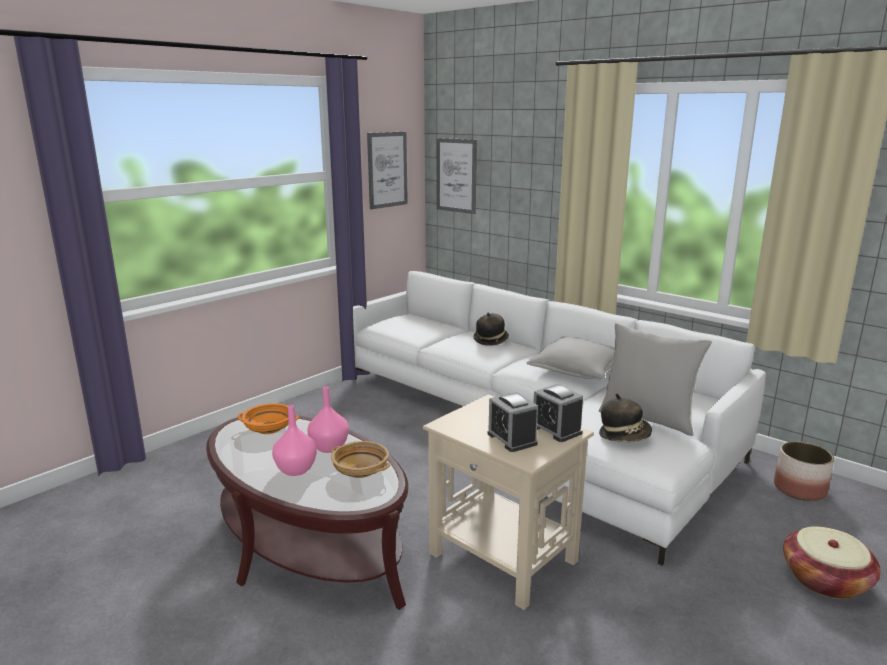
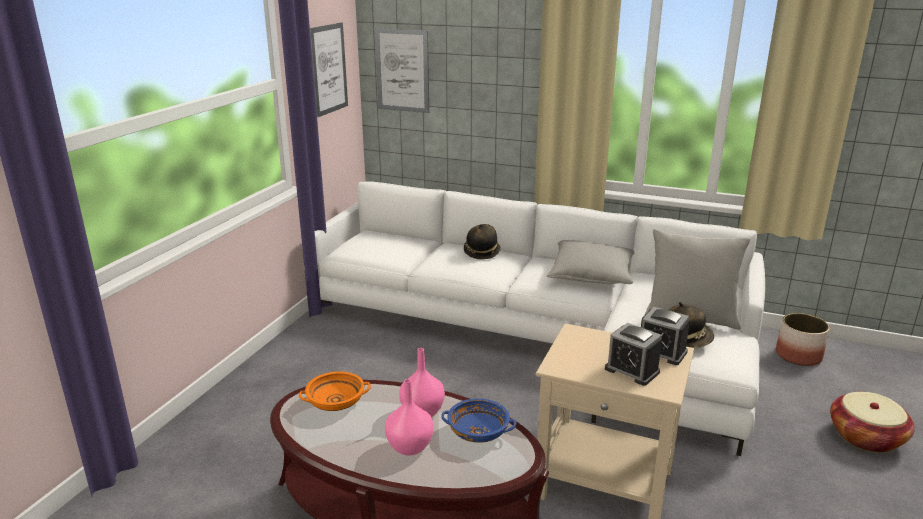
camera: 20 degrees left, 5 degrees up
beige bowl [331,441,390,478] -> blue bowl [441,398,516,443]

